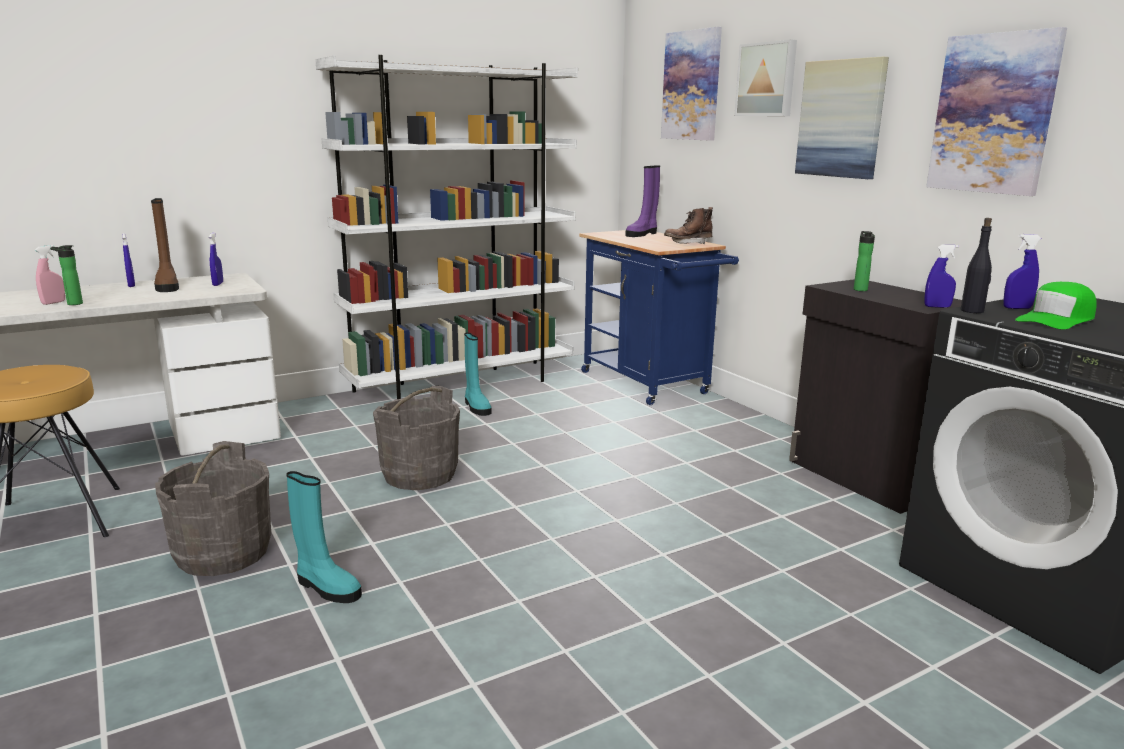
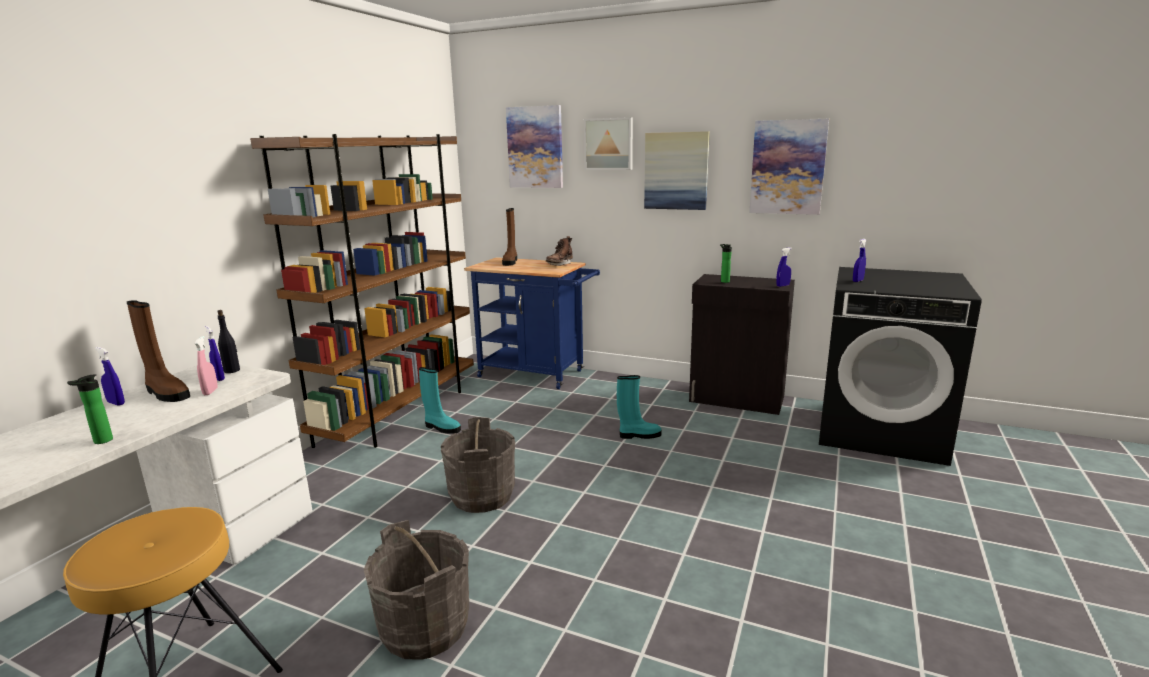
camera: 35 degrees left, 0 degrees up
pink spray bottle [35,245,65,305] -> pink spray bottle moved to [194,336,218,395]
turquoise boot [286,471,362,603] -> turquoise boot moved to [617,375,662,439]
white bookcase [315,55,578,399] -> brown bookcase [250,134,474,448]
purple boot [625,165,660,237] -> brown boot [502,208,517,266]
black bottle [961,218,992,313] -> black bottle moved to [217,310,240,373]
green cap [1015,282,1097,330] -> none

